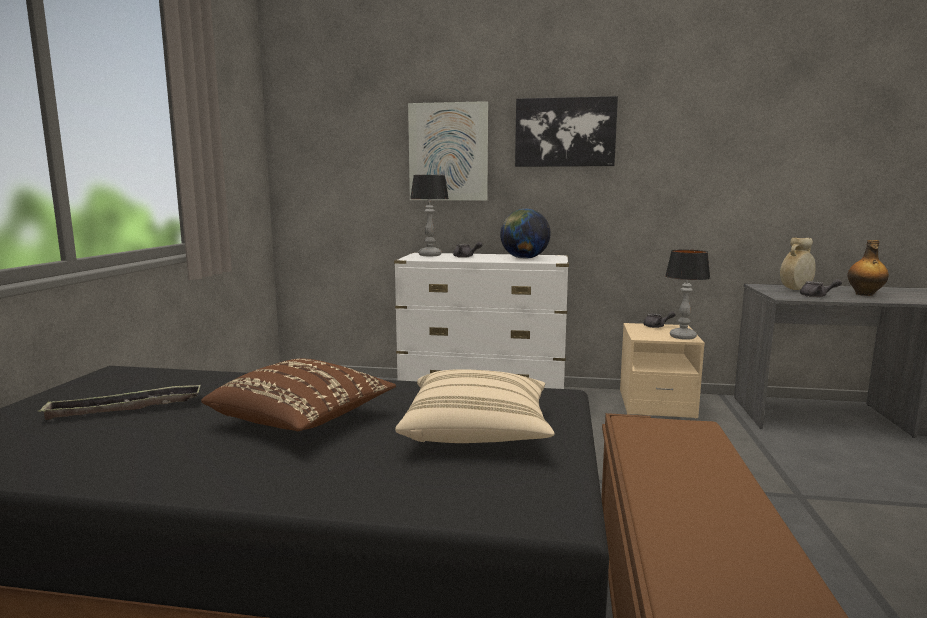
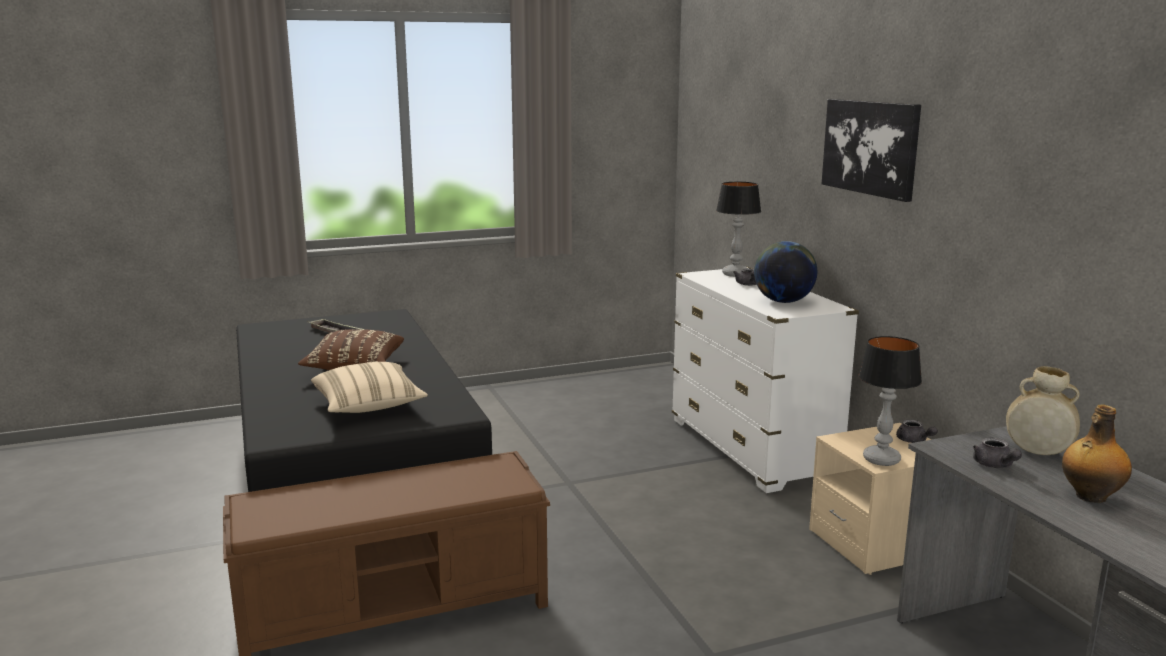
camera: 60 degrees right, 5 degrees up
picture [408,101,488,201] -> none

